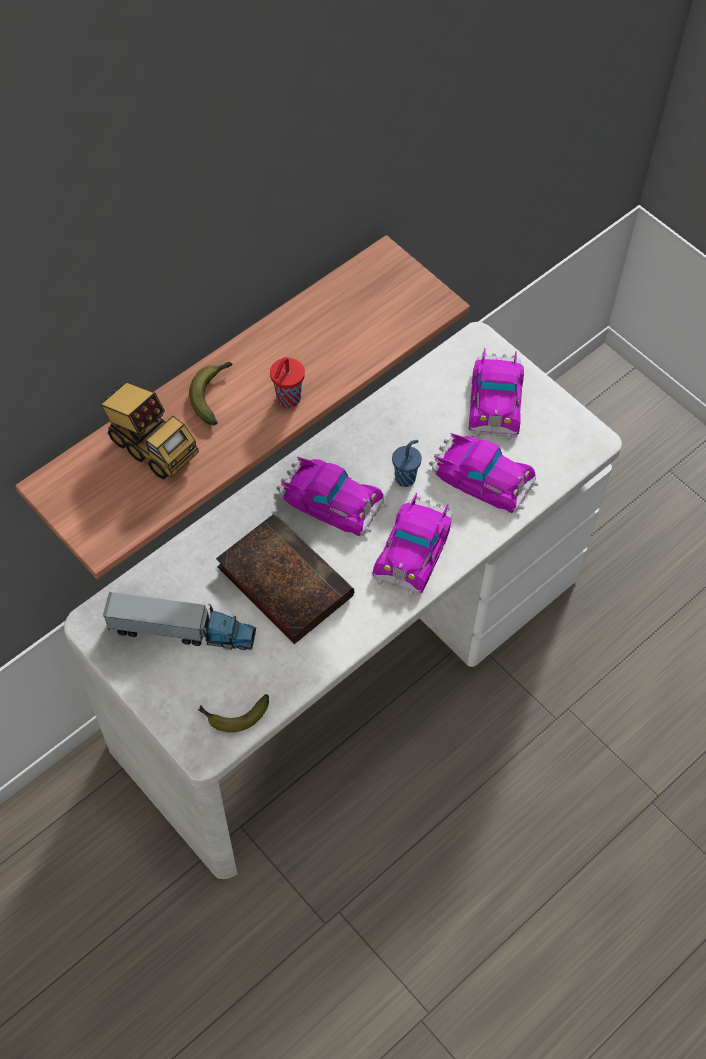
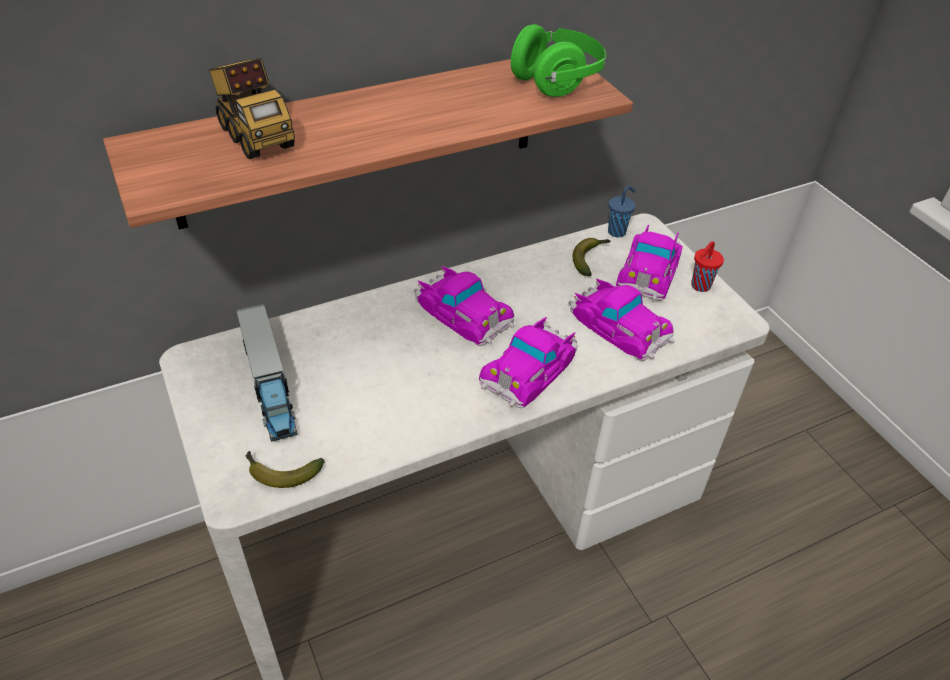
camera: 15 degrees right, 15 degrees down
toy truck [103,592,256,650] -> toy truck turned 45 degrees clockwise [236,304,298,442]
banana [189,362,233,425] -> banana moved to [573,238,610,276]
book [216,514,354,644] -> none
red cup [270,357,305,408] -> red cup moved to [691,241,724,292]
blue cup [392,440,422,487] -> blue cup moved to [608,186,636,237]
none -> green headphones [511,24,606,97]

